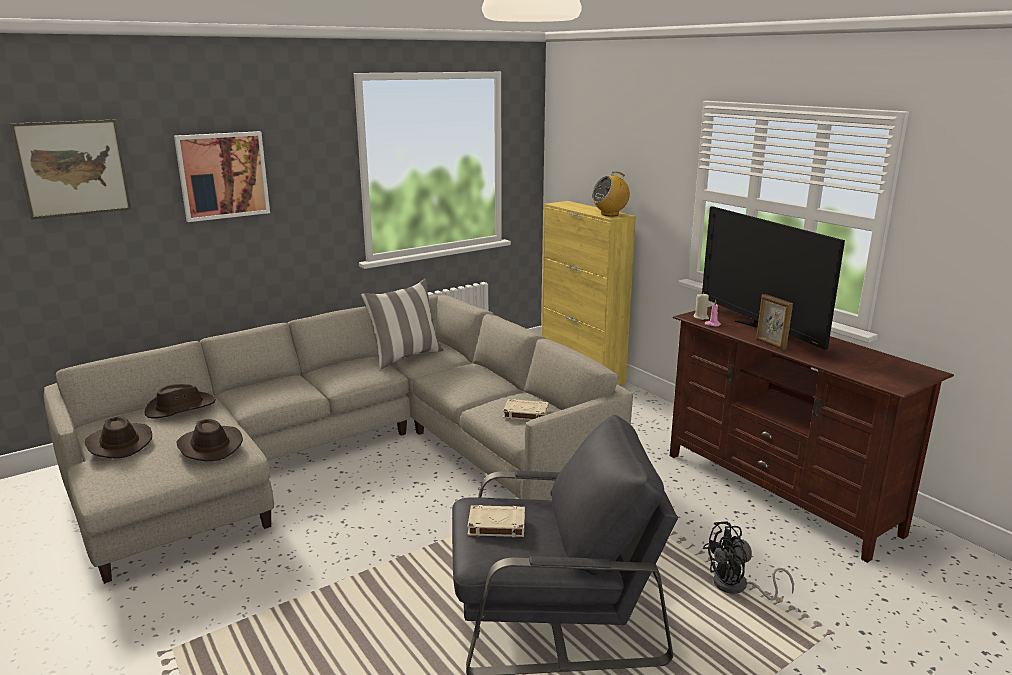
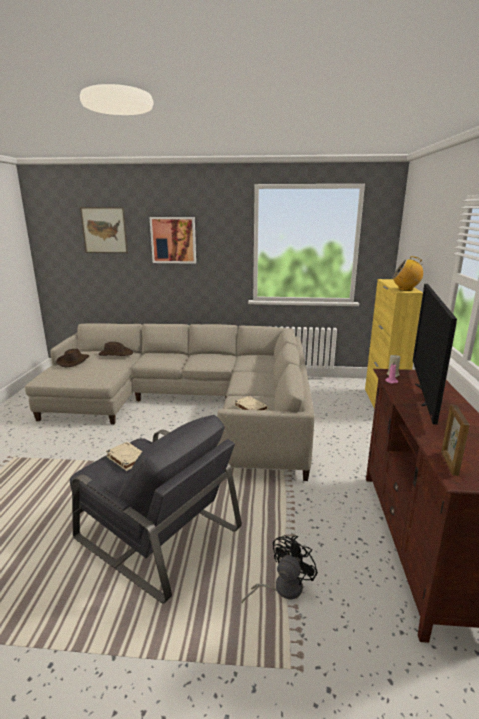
camera: 40 degrees right, 0 degrees up
brown hat [176,419,243,461] -> none
pillow [361,279,443,370] -> none
black fan [703,521,794,601] -> black fan turned 105 degrees clockwise [242,535,318,603]
picture frame [756,294,793,350] -> picture frame moved to [441,405,470,476]

